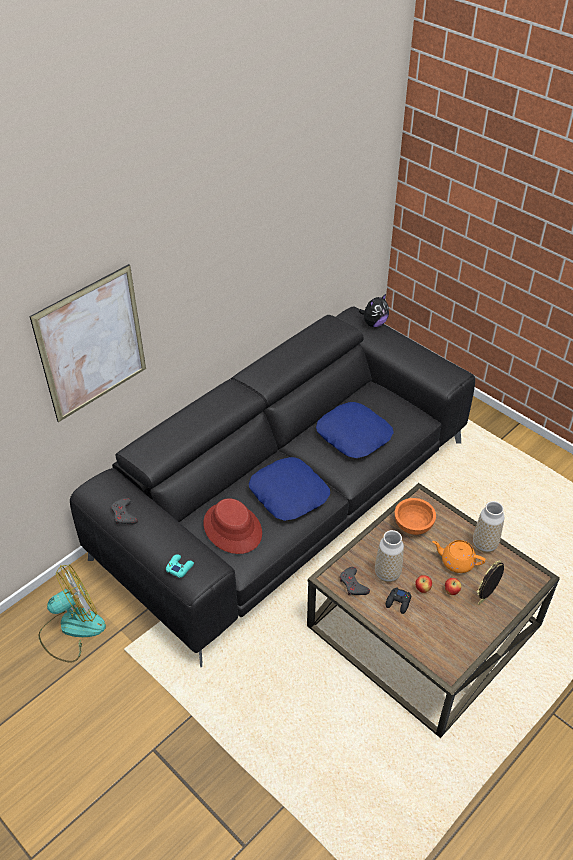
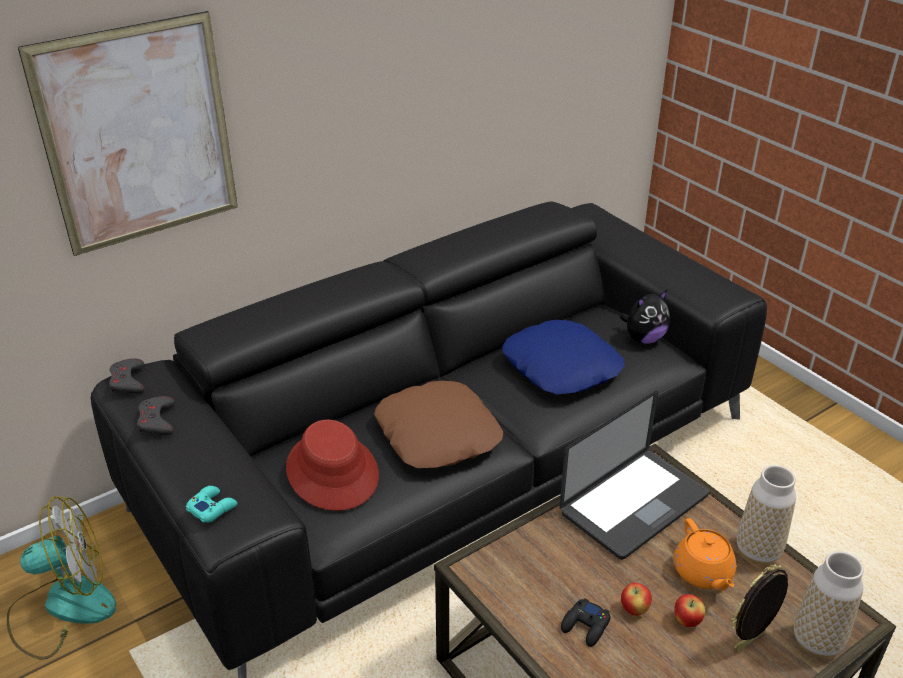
camera: 10 degrees right, 10 degrees down
blue pillow [249,457,330,521] -> brown pillow [374,381,503,468]
grey game controller [340,567,370,595] -> grey game controller moved to [109,358,144,394]
plush toy [359,294,389,327] -> plush toy moved to [620,290,670,344]
vase [375,530,404,582] -> vase moved to [794,551,864,658]
orange bowl [395,498,436,535] -> laptop [560,391,709,560]
orange teapot [432,540,486,573] -> orange teapot turned 135 degrees counterclockwise [673,518,736,591]

